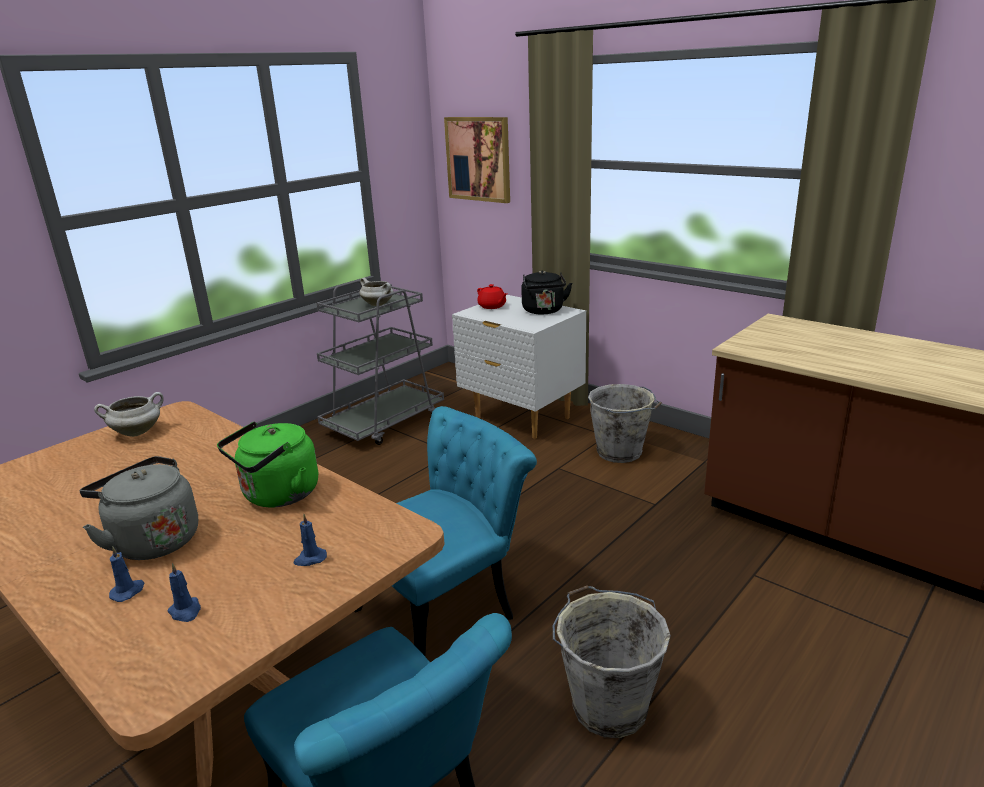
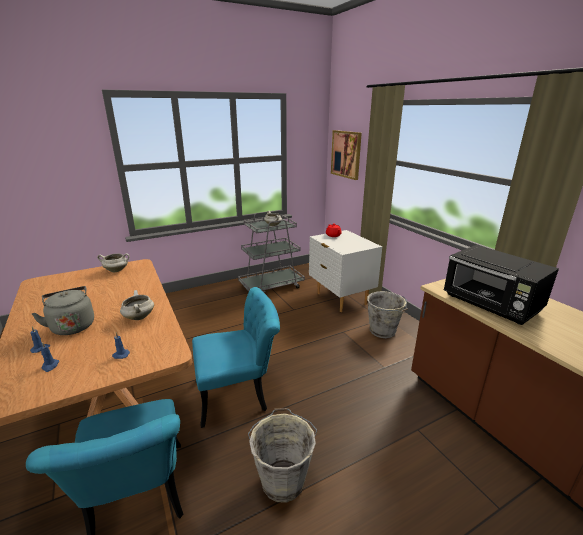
camera: 20 degrees right, 0 degrees up
green kettle [217,421,318,507] -> white cooking pot [120,290,154,320]
black kettle [521,270,572,314] -> none
none -> black microwave [444,245,559,325]

